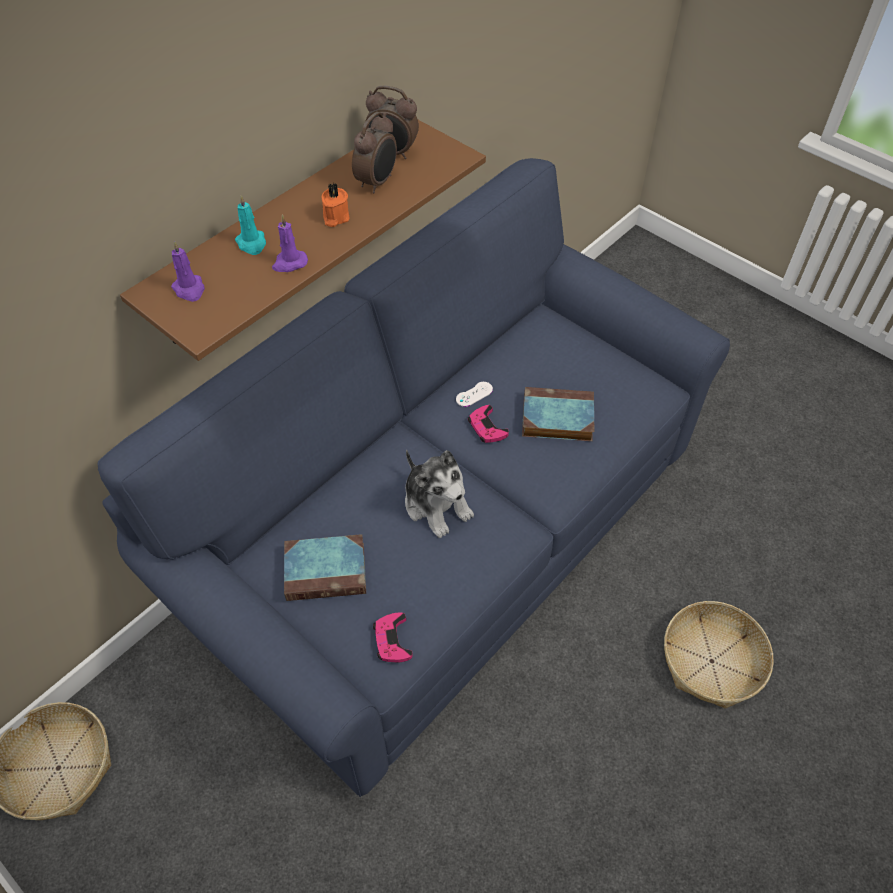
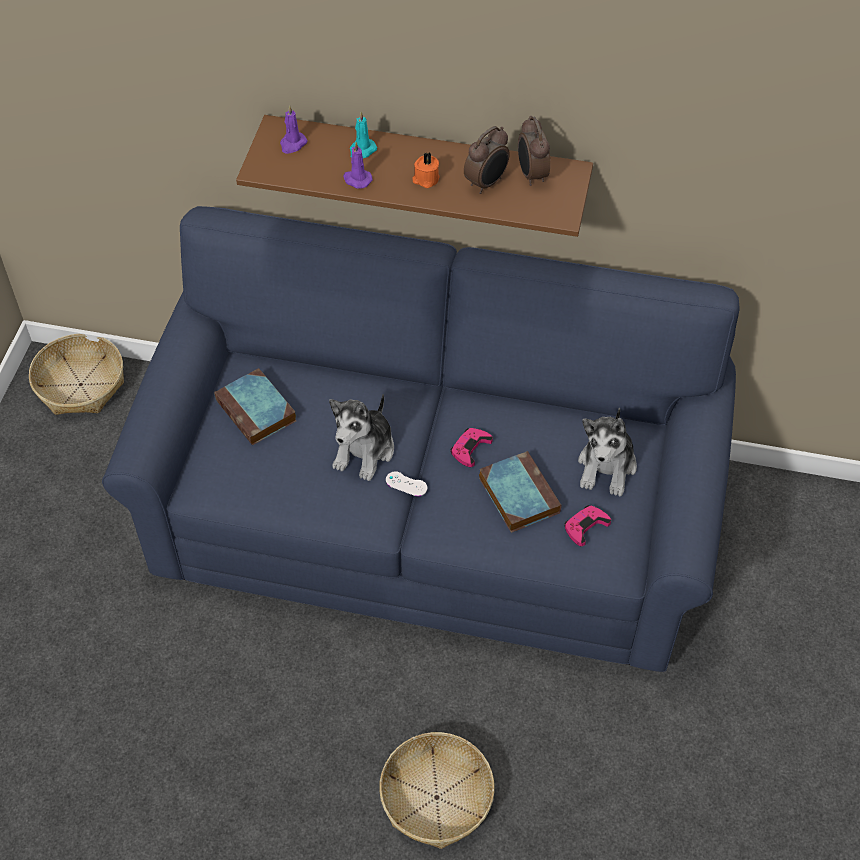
camera: 60 degrees right, 0 degrees up
alarm clock [352,112,397,194] -> alarm clock turned 45 degrees counterclockwise [464,126,510,194]
pink game controller [373,612,413,663] -> pink game controller moved to [564,505,611,546]
white game controller [456,382,493,407] -> white game controller moved to [386,472,427,496]
none -> plush toy [578,407,637,497]

